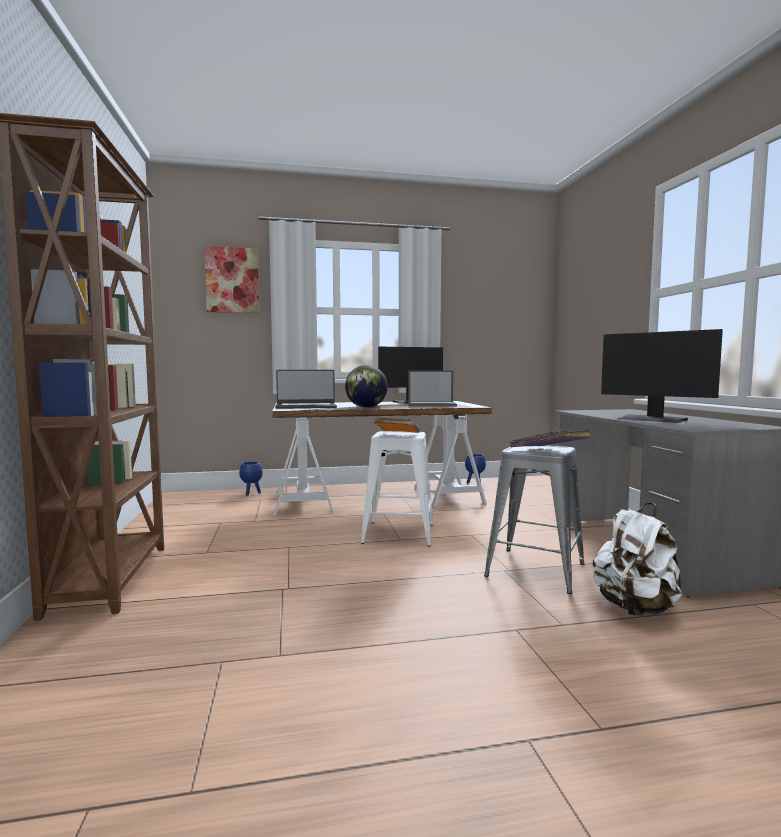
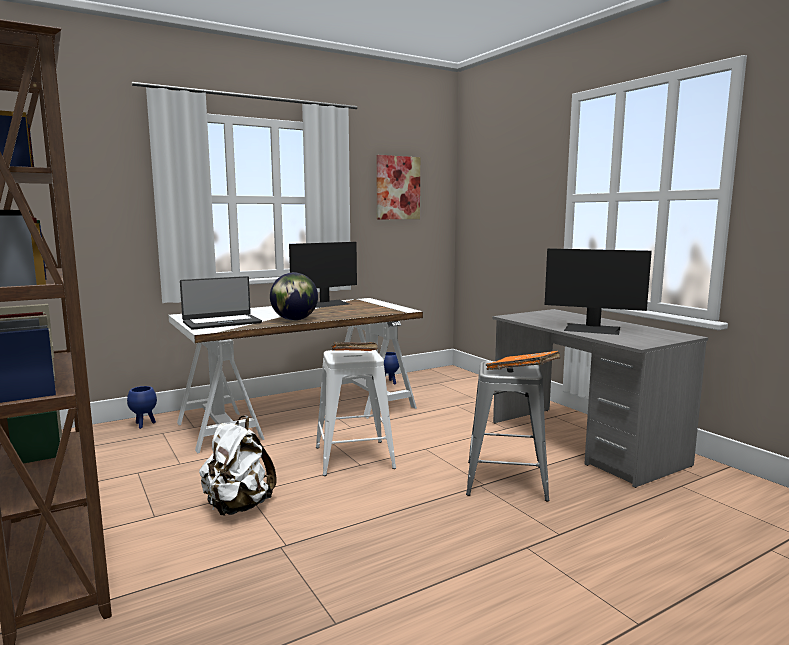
camera: 20 degrees left, 5 degrees up
picture [204,246,260,313] -> picture moved to [376,155,420,219]
laptop [408,370,457,407] -> none
purple book [509,430,591,447] -> orange book [486,351,560,370]
white backpack [593,503,682,616] -> white backpack moved to [199,415,277,516]

